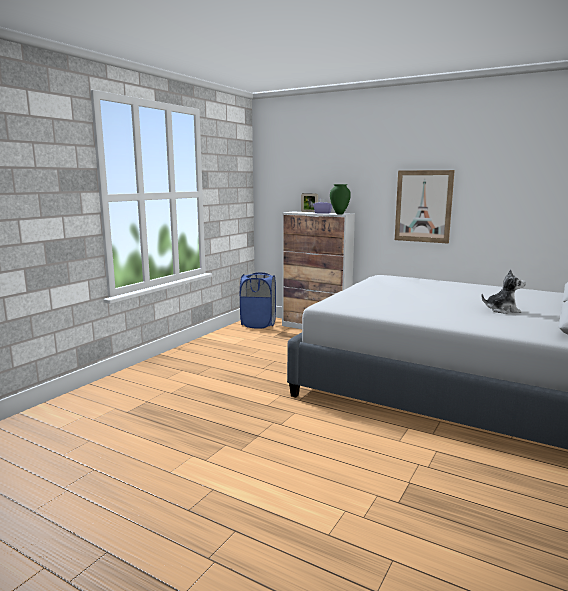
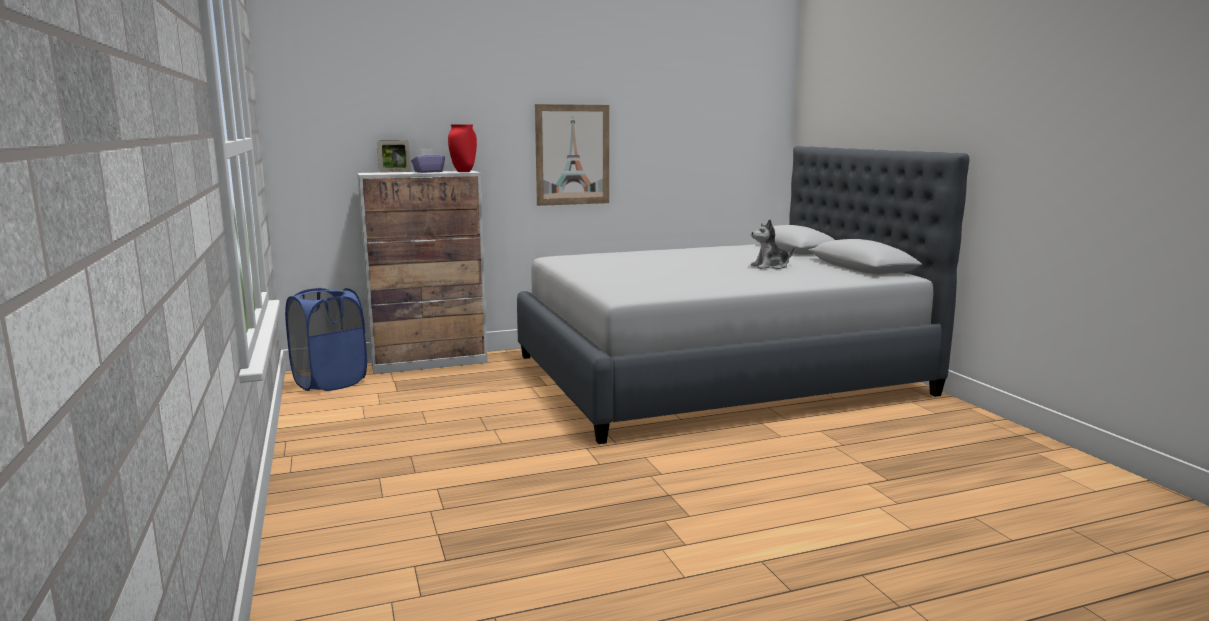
camera: 50 degrees left, 0 degrees up
green vase [330,184,351,215] -> red vase [448,124,477,172]
plush toy [481,269,526,314] -> plush toy turned 150 degrees counterclockwise [751,219,795,269]

